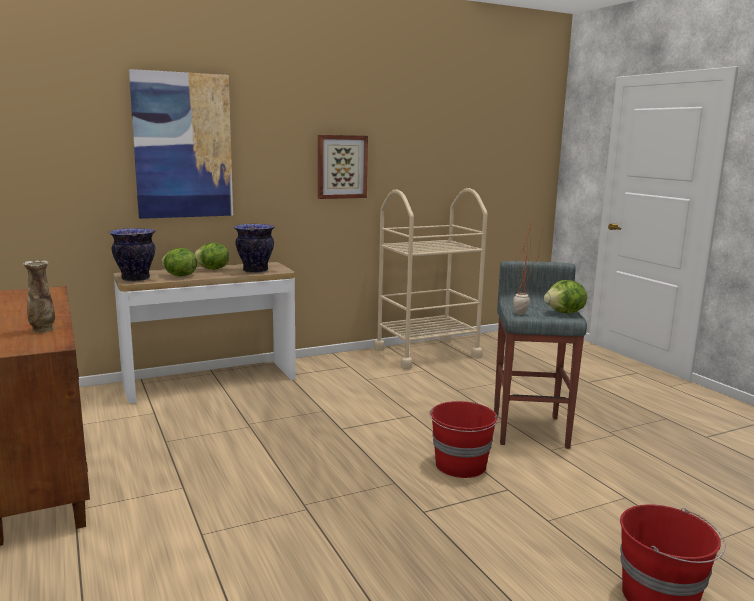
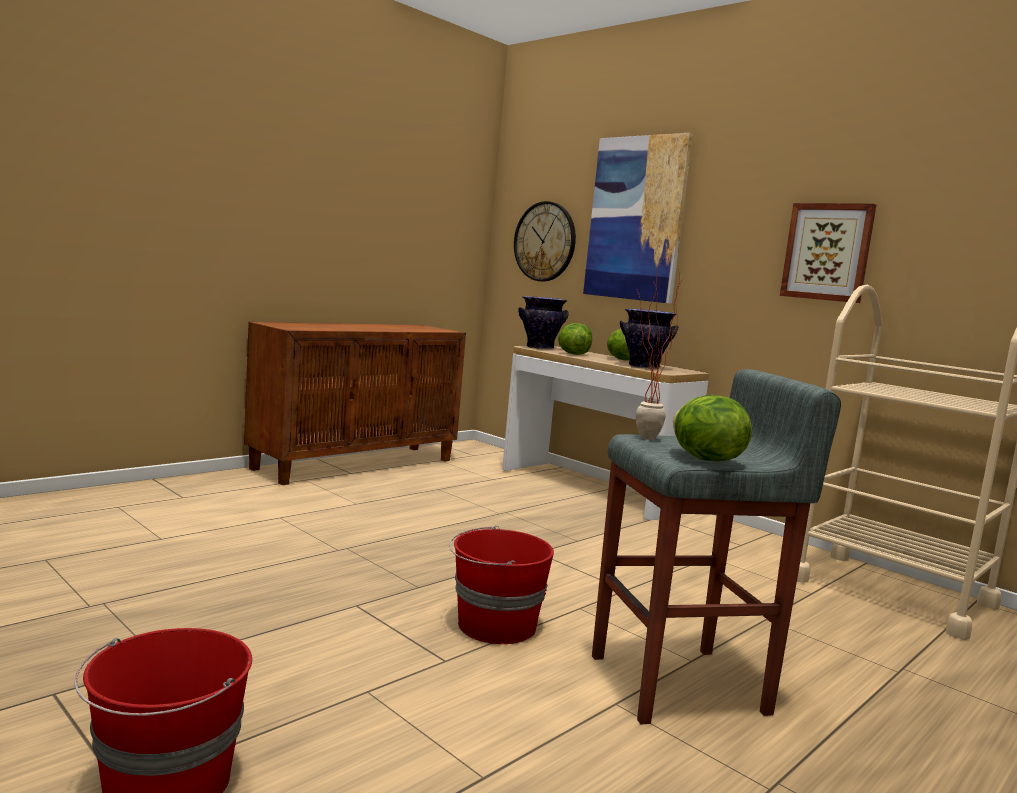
camera: 70 degrees right, 5 degrees down
vase [23,261,55,333] -> none
none -> wall clock [514,201,576,281]

